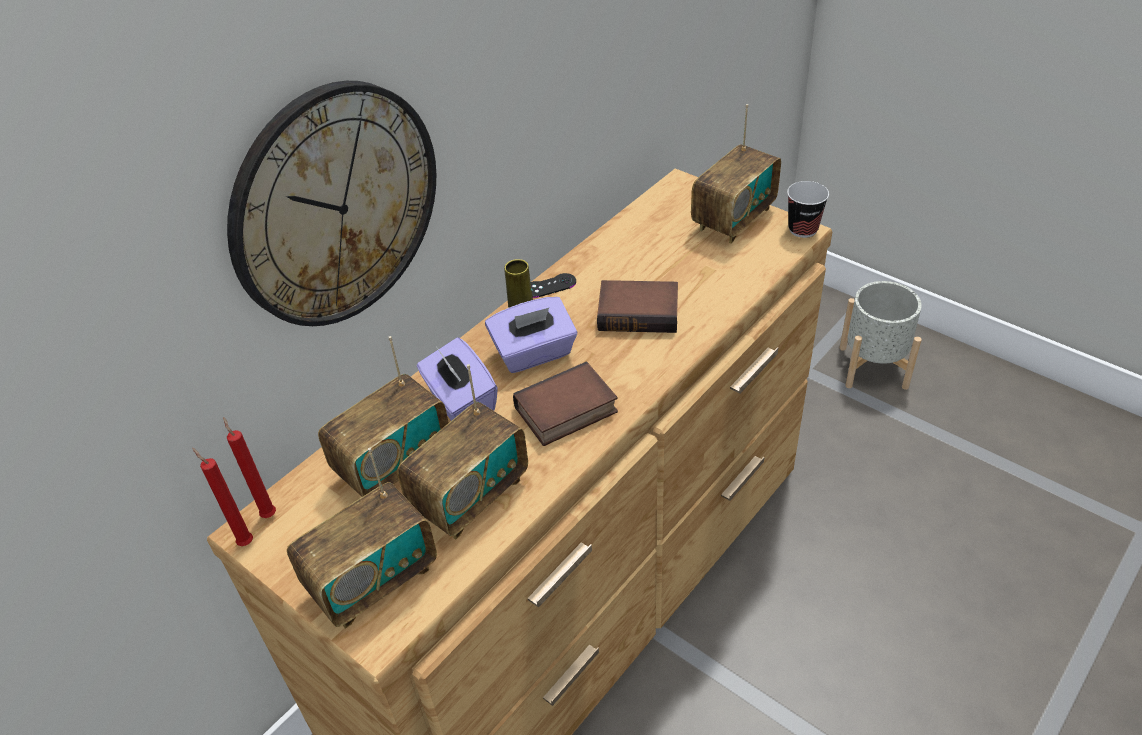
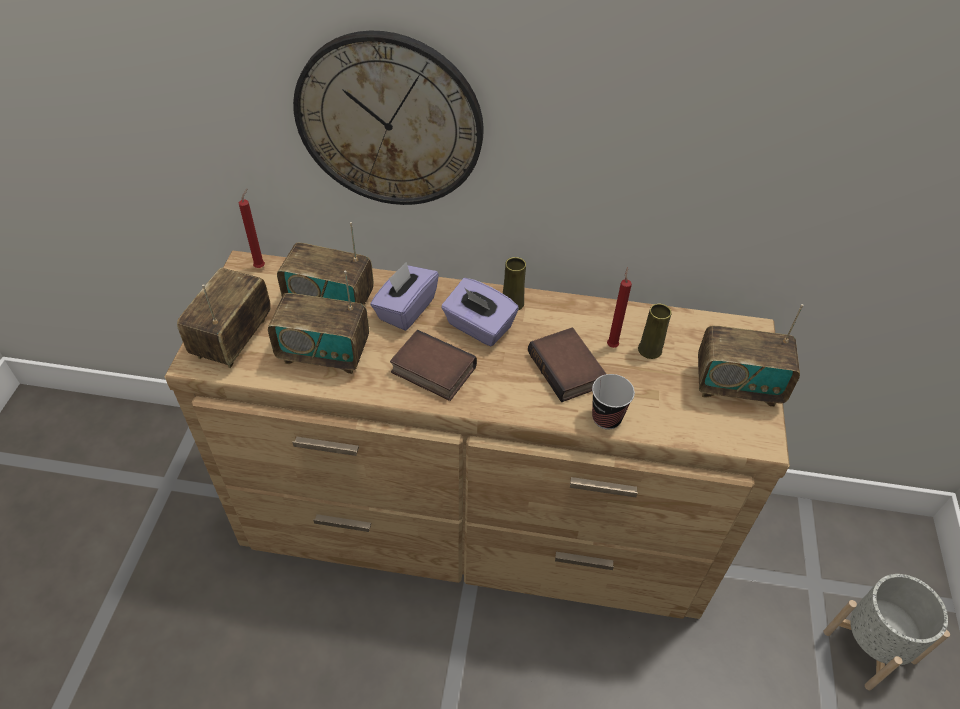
camera: 55 degrees right, 5 degrees up
red candle [192,448,253,546] -> red candle moved to [607,267,632,348]
radio [287,448,437,629] -> radio turned 90 degrees clockwise [177,268,271,368]
black game controller [530,273,576,298] -> none
cup [787,181,829,238] -> cup moved to [592,374,635,430]
none -> yellow vase [638,303,672,359]

